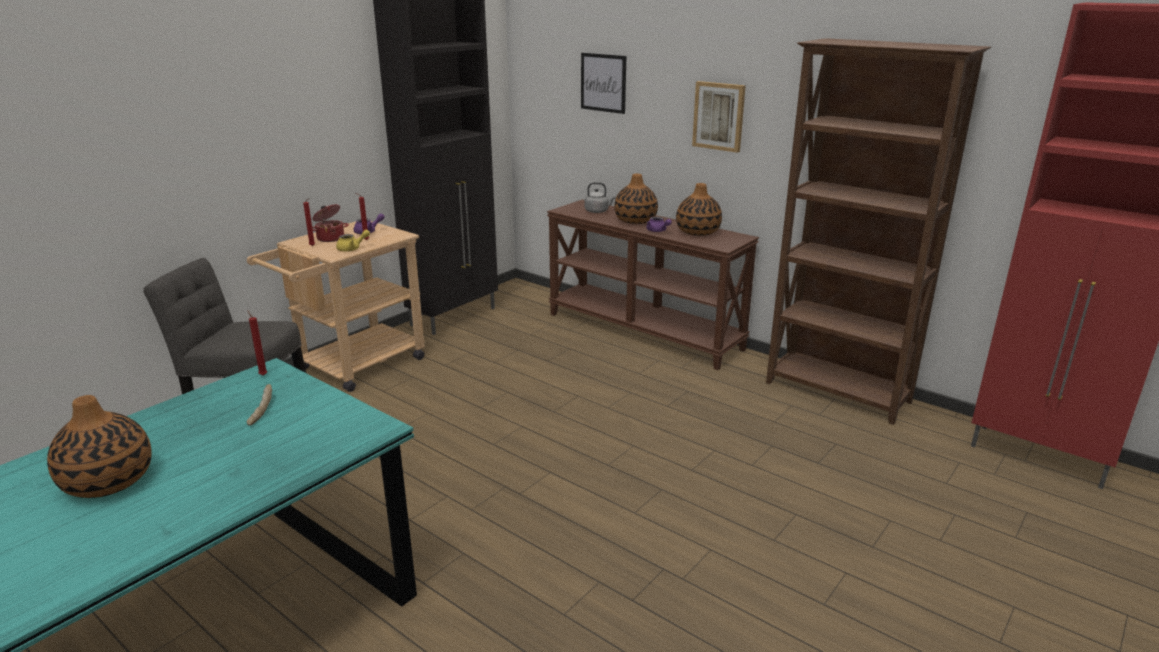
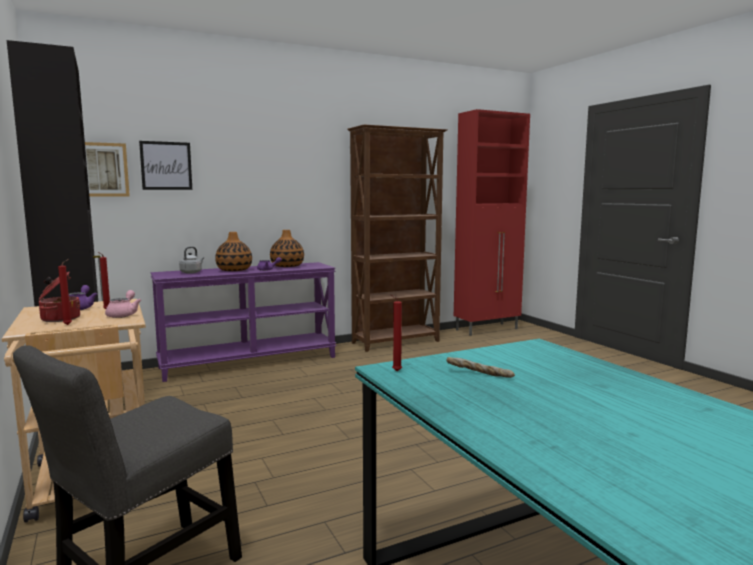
camera: 65 degrees left, 15 degrees down
vase [47,395,152,498] -> none
yellow teapot [336,230,370,252] -> pink teapot [105,290,141,318]
brown console table [547,200,759,370] -> purple console table [151,262,336,382]
picture [692,81,746,153] -> picture moved to [85,142,130,197]

